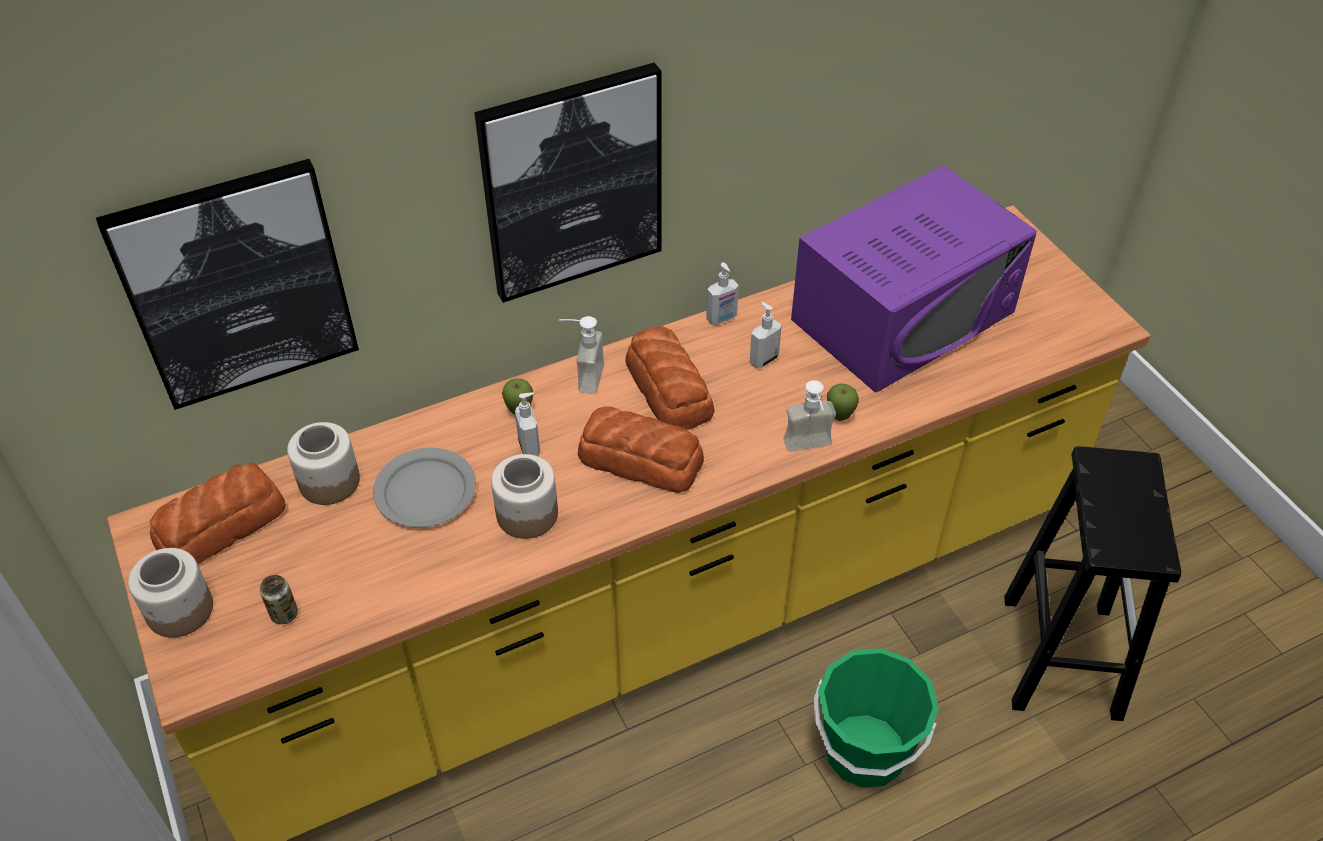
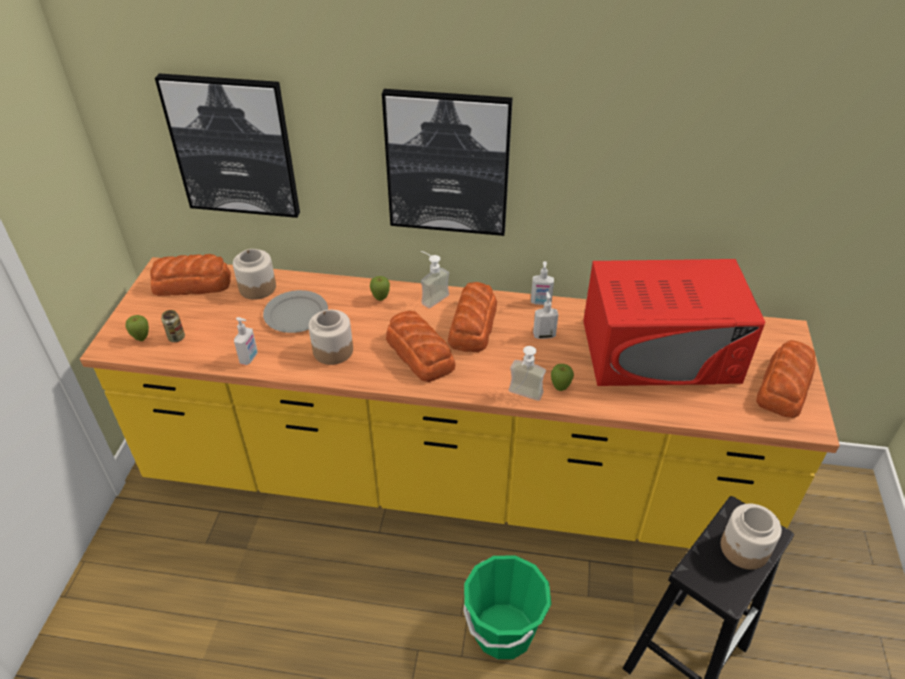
camera: 35 degrees right, 5 degrees down
jar [128,548,213,638] -> jar moved to [721,503,782,570]
soap dispenser [515,392,540,457] -> soap dispenser moved to [234,317,258,365]
purple microwave [791,165,1036,393] -> red microwave [583,259,765,386]
none -> apple [125,315,149,341]
none -> bread [756,340,816,418]

